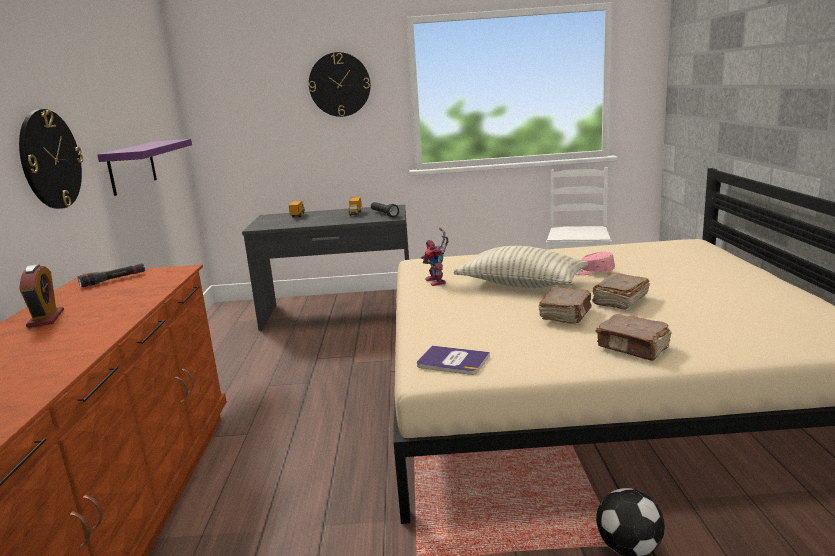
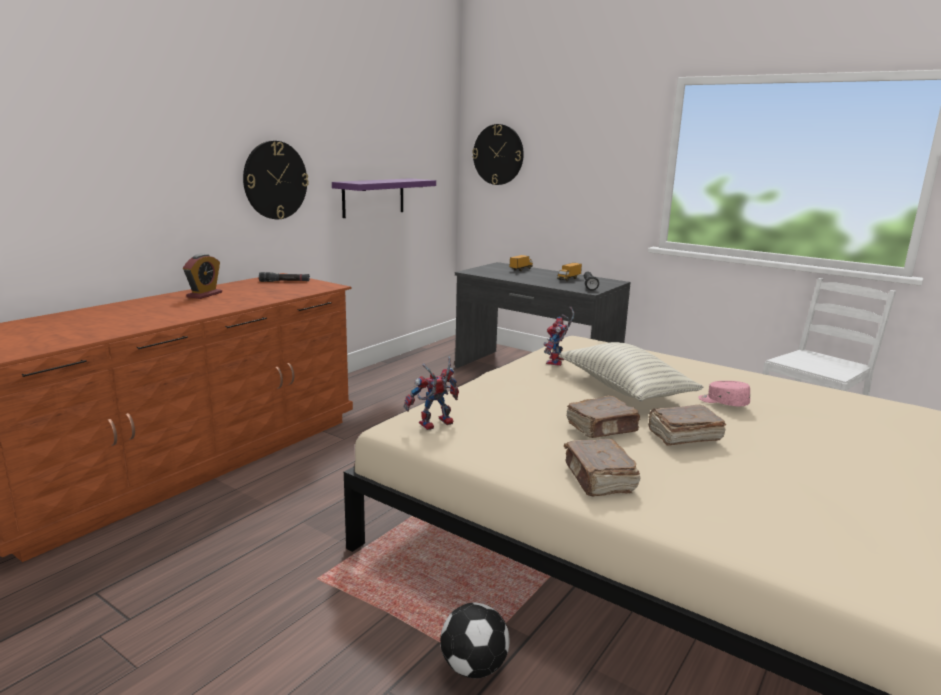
camera: 35 degrees right, 0 degrees up
wall clock [309,52,371,117] -> wall clock moved to [472,124,524,185]
book [417,346,490,375] -> toy robot [404,357,459,430]

